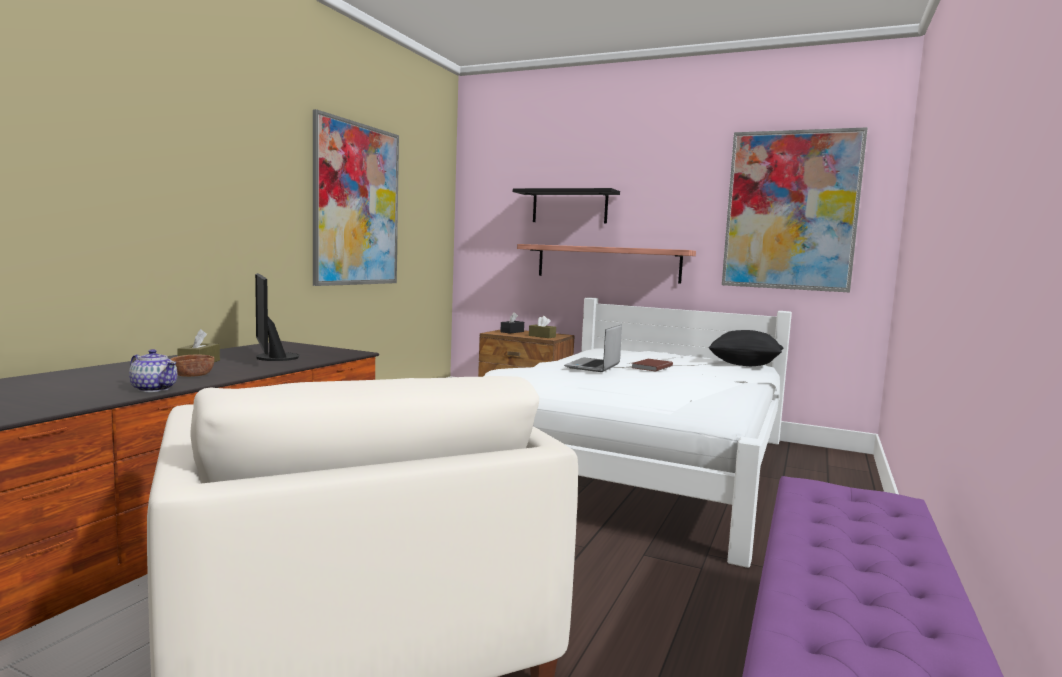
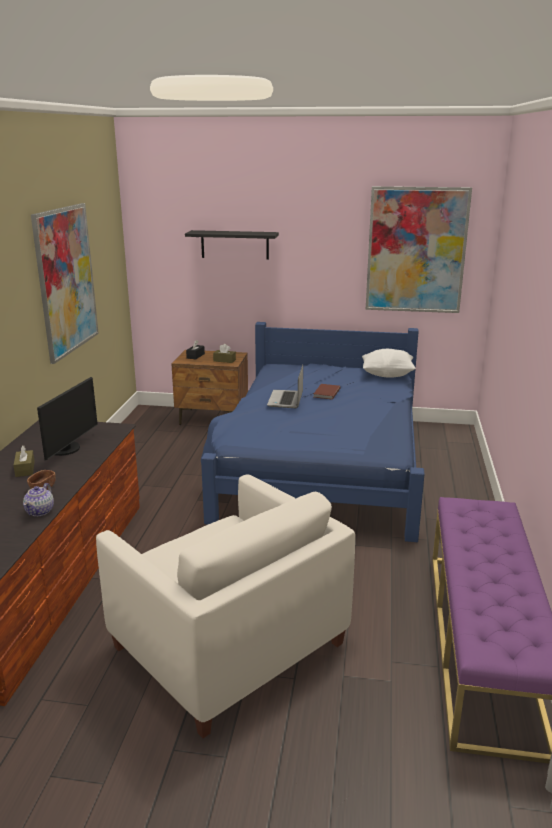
camera: 15 degrees left, 15 degrees up
teapot [129,349,177,392] -> teapot turned 90 degrees clockwise [23,483,54,516]
monitor [255,273,300,361] -> monitor turned 120 degrees counterclockwise [37,377,98,460]
white bed [483,297,792,568] -> blue bed [201,322,425,542]
shelf [517,244,696,284] -> none
black pillow [709,330,783,366] -> white pillow [362,349,416,378]

